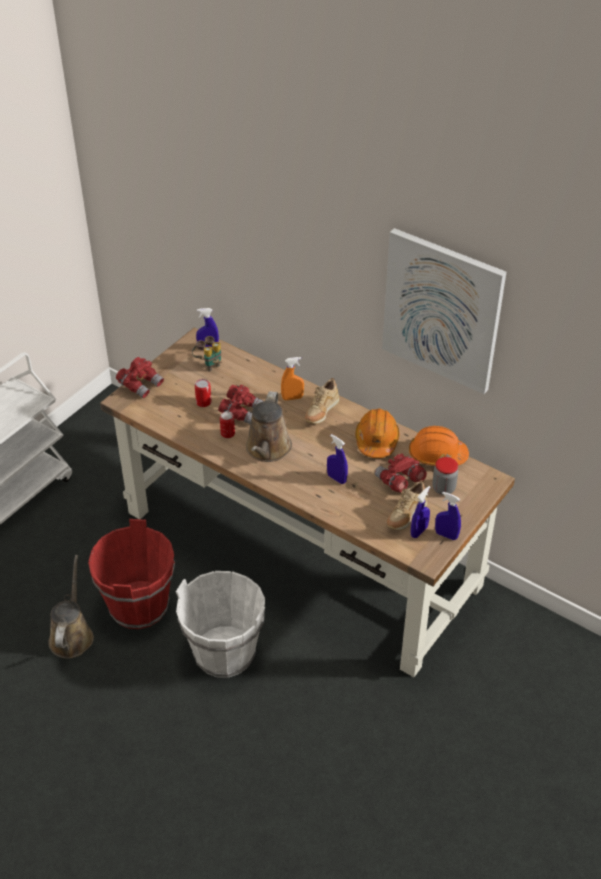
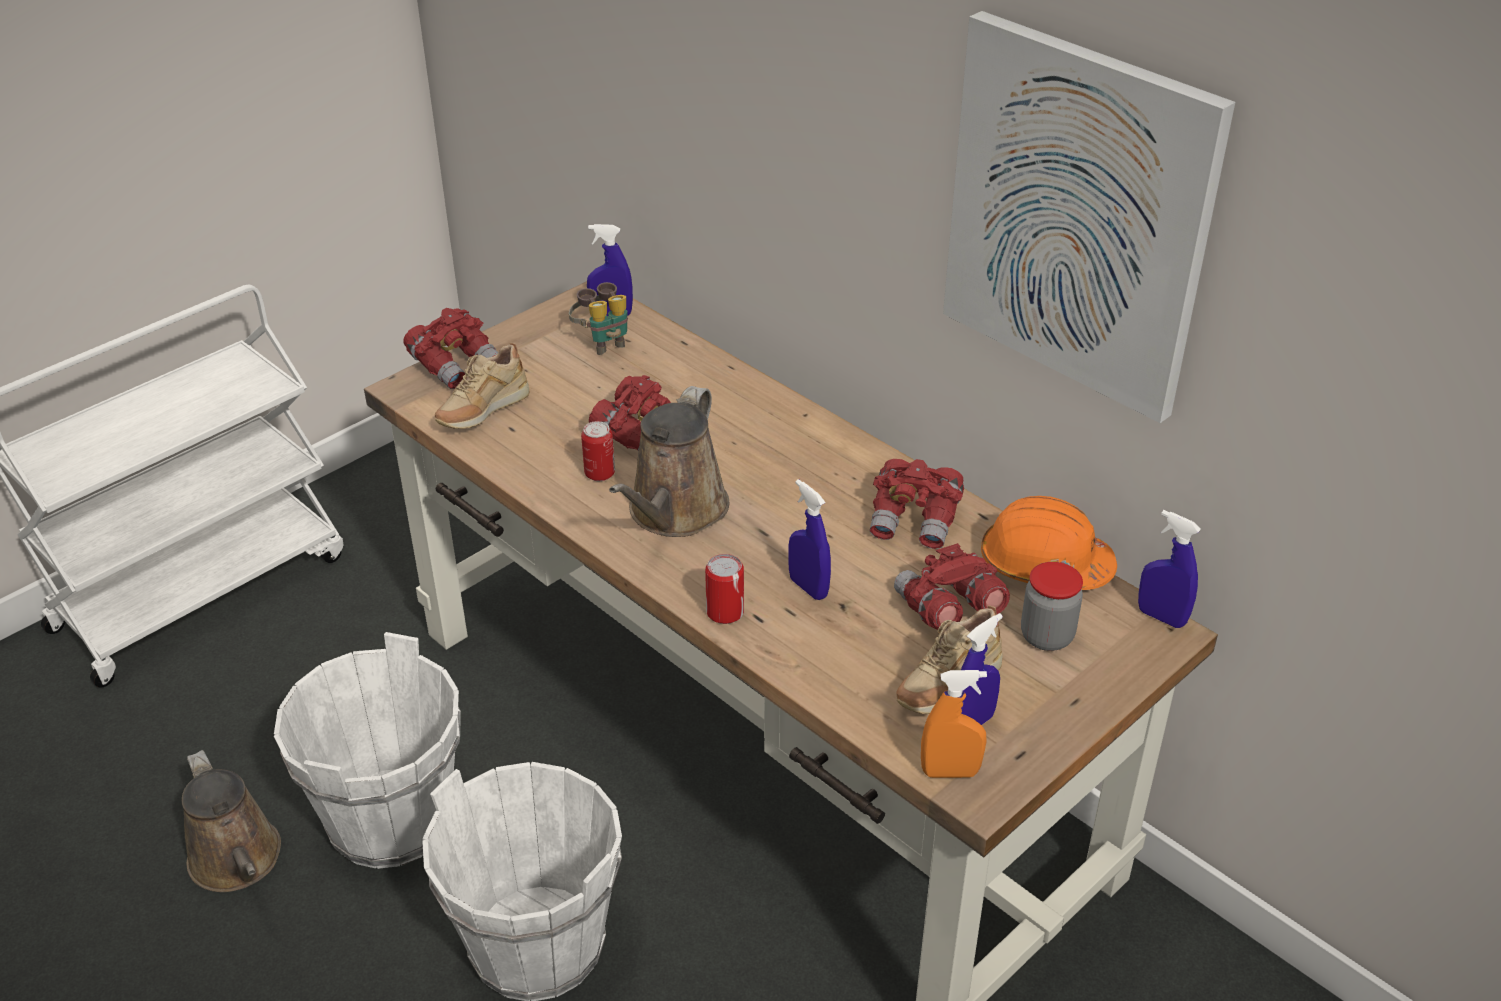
camera: 10 degrees right, 5 degrees down
brown watering can [48,555,94,659] -> brown watering can turned 135 degrees clockwise [182,750,281,892]
red bucket [88,519,175,629] -> white bucket [274,632,461,869]
can [195,379,212,407] -> can moved to [705,554,744,624]
orange spray bottle [281,357,304,400] -> orange spray bottle moved to [921,670,987,778]
beige shoe [305,378,339,424] -> beige shoe moved to [435,343,529,429]
orange hard hat [355,408,399,458] -> red binoculars [870,459,964,549]
blue spray bottle [435,492,461,540] -> blue spray bottle moved to [1138,510,1201,628]

